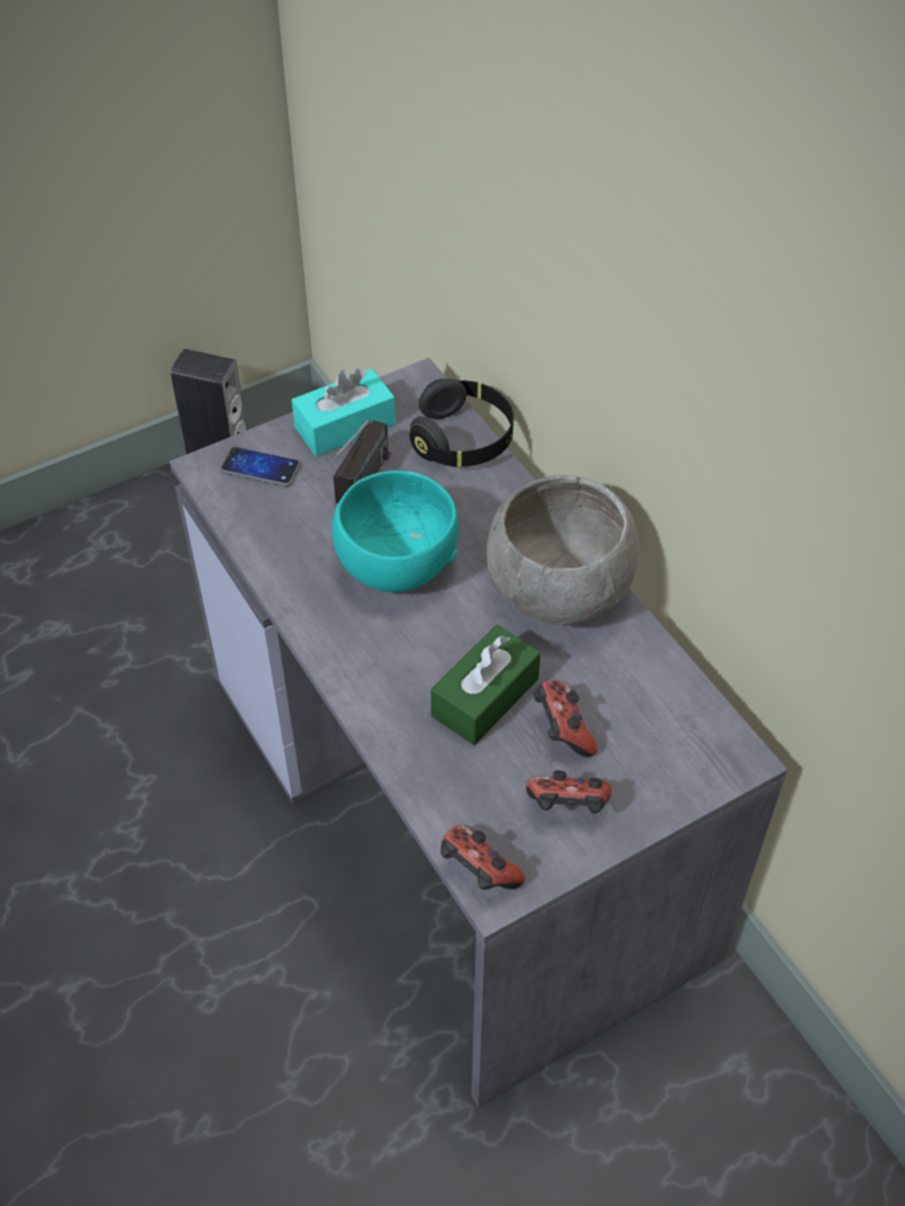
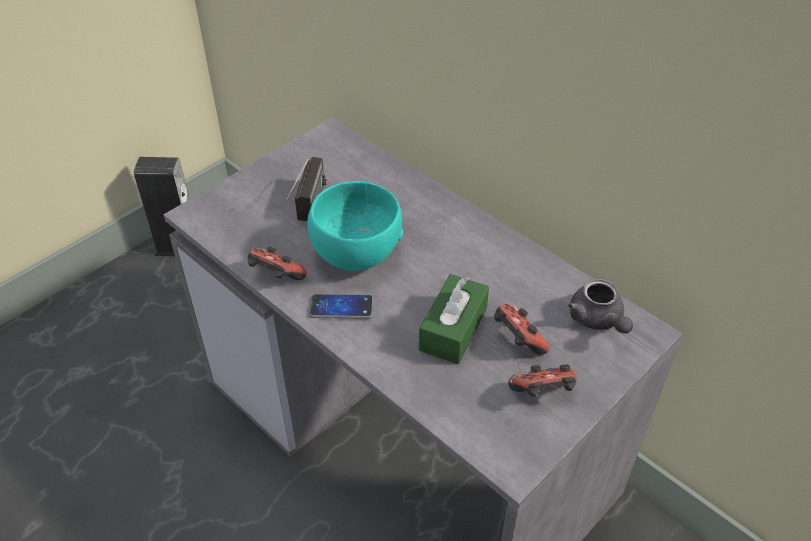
camera: 15 degrees left, 5 degrees down
phone [220,447,301,487] -> phone moved to [309,294,374,319]
turquoise tissue box [292,368,396,456] -> none
black headphones [410,379,514,467] -> none
game controller [441,824,525,890] -> game controller moved to [248,247,307,280]
grey bowl [486,475,639,625] -> none
none -> grey teapot [568,279,633,334]

